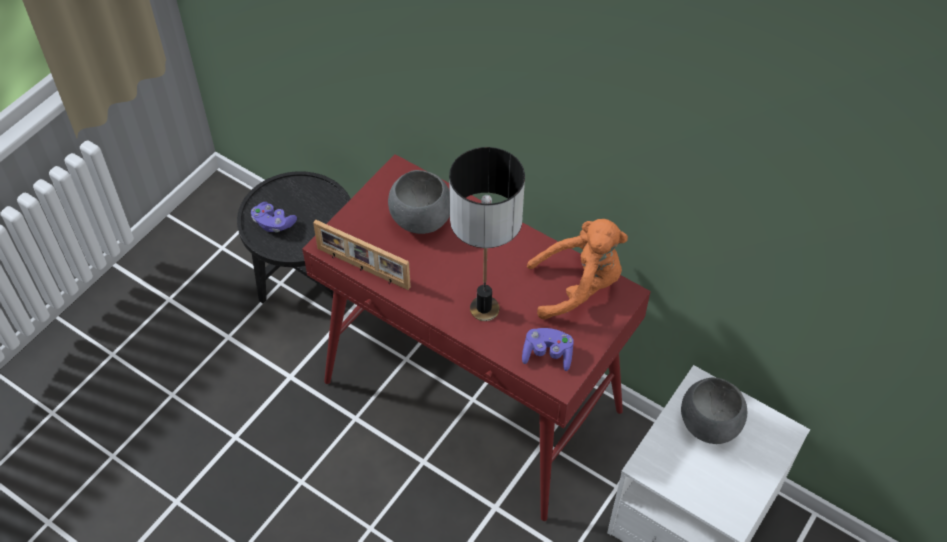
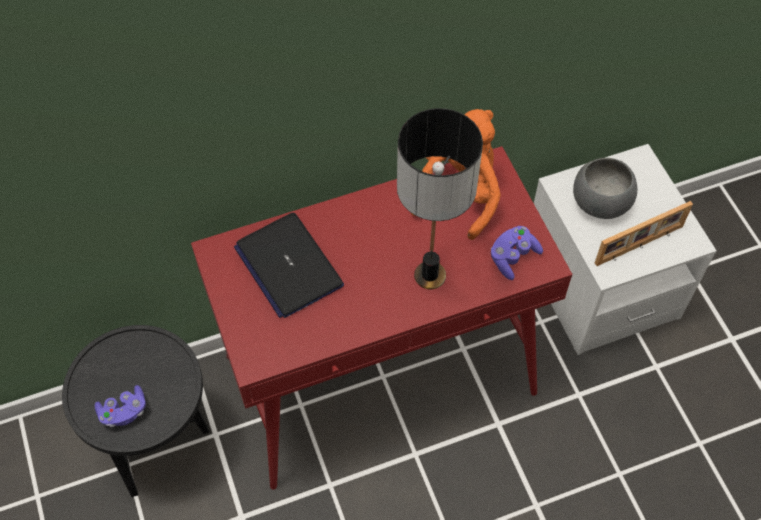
camera: 55 degrees left, 5 degrees up
picture frame [313,220,411,290] -> picture frame moved to [595,201,693,266]
grey bowl [388,170,450,234] -> laptop [234,213,344,318]

